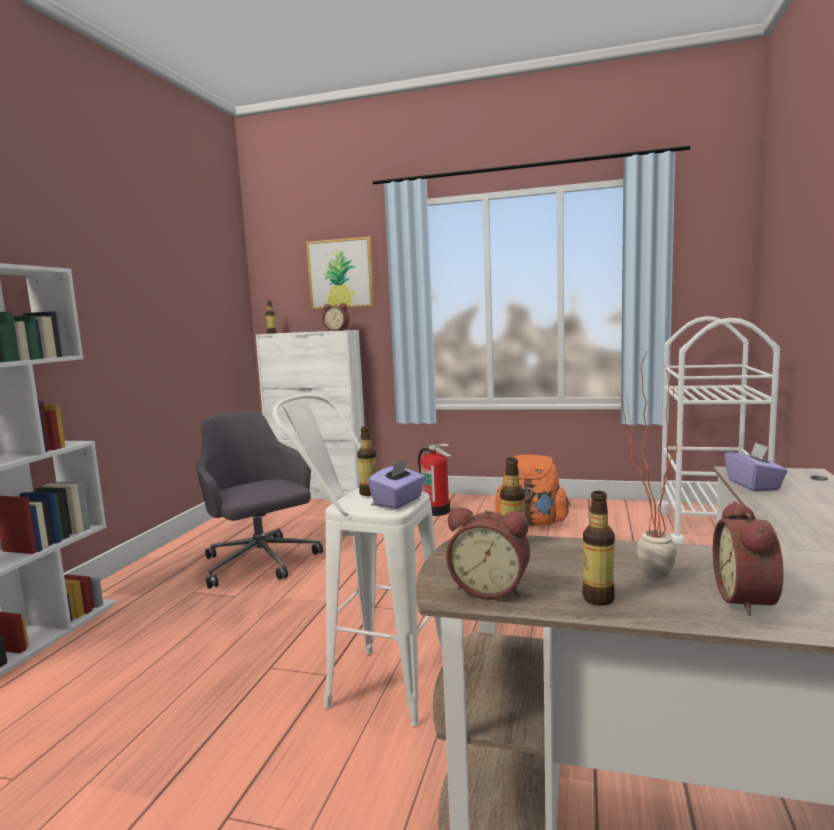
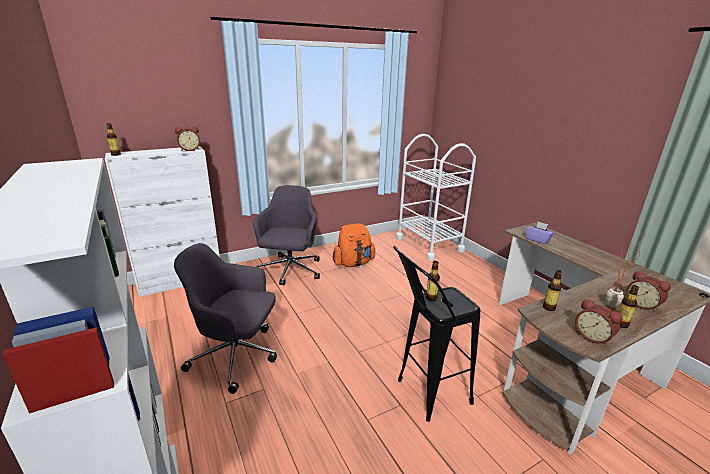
camera: 45 degrees left, 15 degrees up
white stool [273,394,443,726] -> black stool [393,246,480,422]
picture [306,237,375,310] -> none
purple tissue box [368,459,425,509] -> none
fire extinguisher [418,444,452,516] -> grey office chair [253,185,320,285]
alarm clock [446,507,530,599] -> alarm clock turned 75 degrees clockwise [575,299,623,346]

